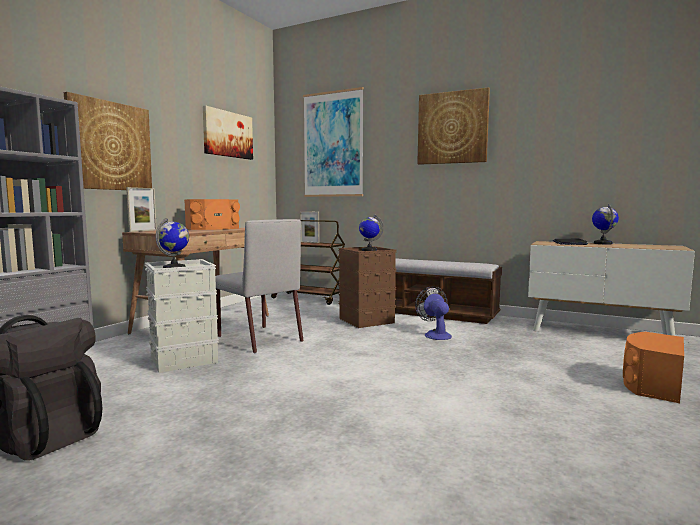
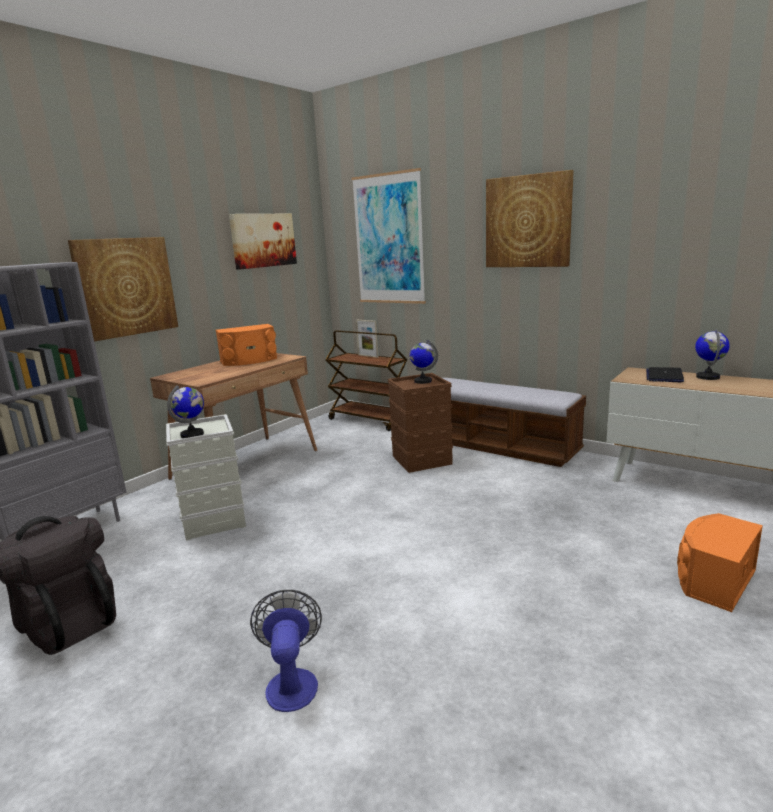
camera: 10 degrees right, 10 degrees up
picture frame [126,187,157,232] -> none
grey chair [215,219,304,353] -> none
fan [415,286,452,340] -> fan moved to [250,590,322,712]

